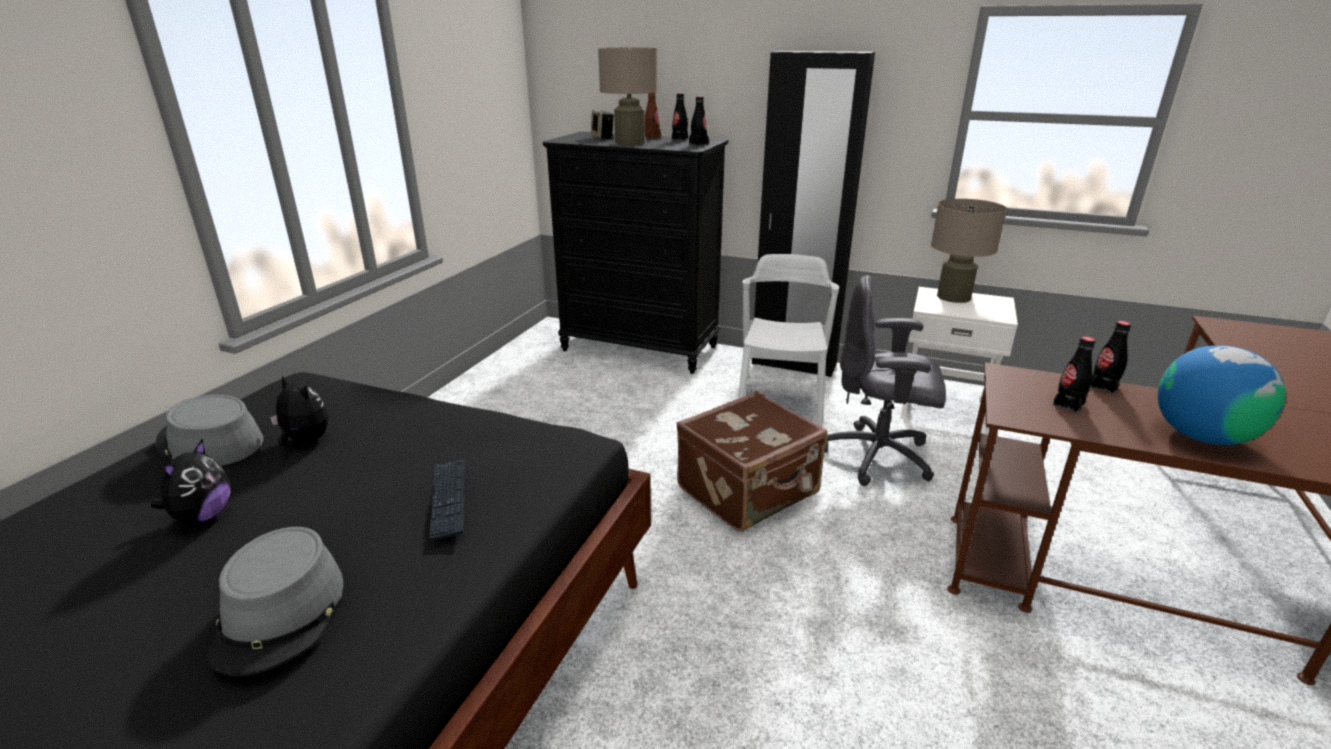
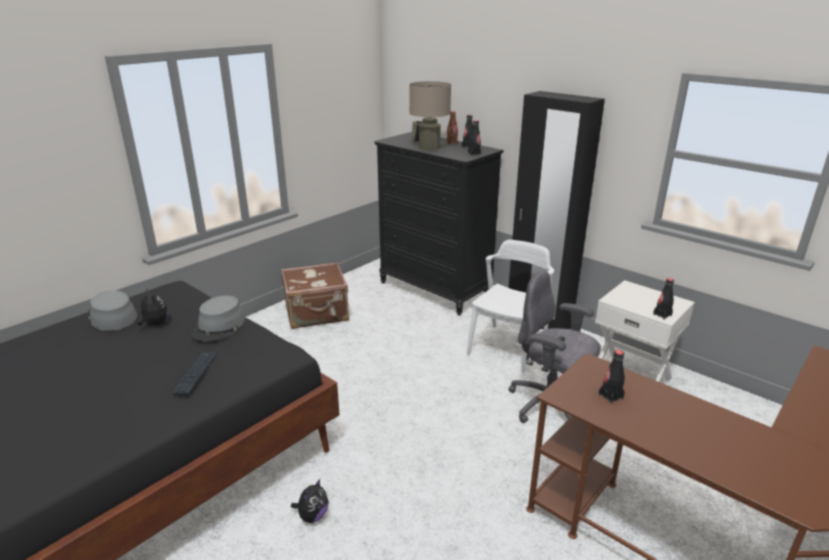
camera: 20 degrees right, 0 degrees up
plush toy [151,439,231,524] -> plush toy moved to [291,479,329,523]
grey hat [208,527,343,676] -> grey hat moved to [192,295,245,341]
brown suitcase [677,391,828,532] -> brown suitcase moved to [281,262,349,329]
beige table lamp [931,199,1007,303] -> none
black bottle [1090,321,1131,394] -> black bottle moved to [653,278,674,320]
globe [1158,345,1286,445] -> none

